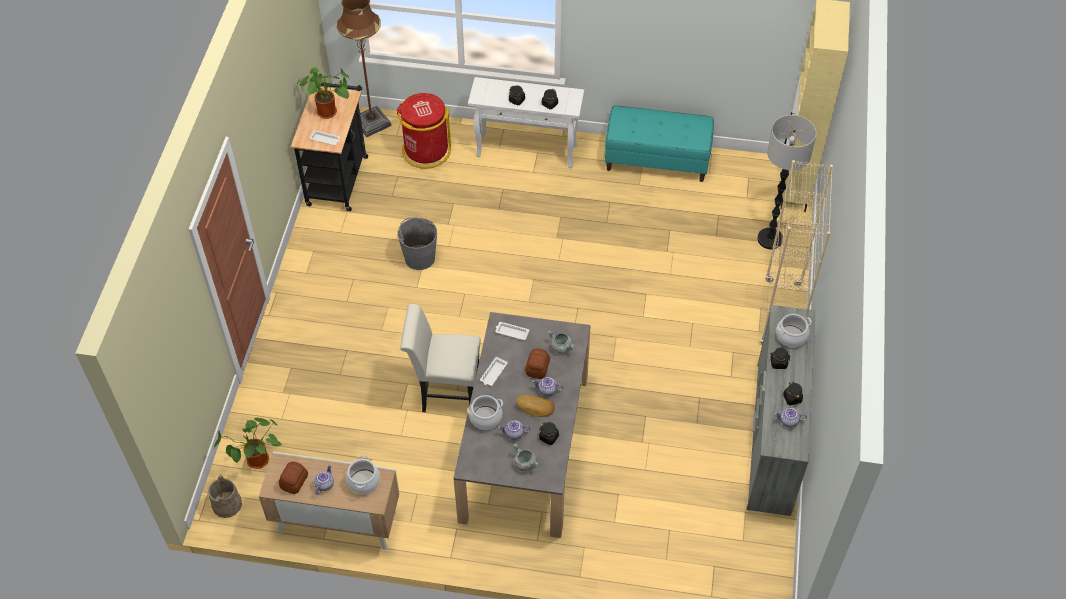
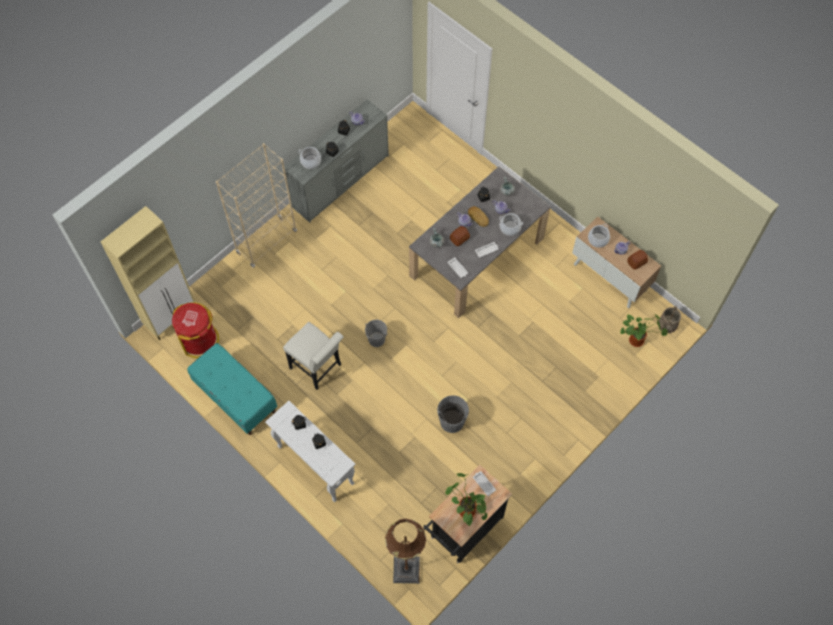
camera: 145 degrees left, 10 degrees up
red trash can [397,93,451,169] -> red trash can moved to [172,302,219,358]
white chair [400,304,481,412] -> white chair moved to [283,322,344,390]
floor lamp [757,115,817,249] -> none
none -> grey bucket [365,320,387,347]

